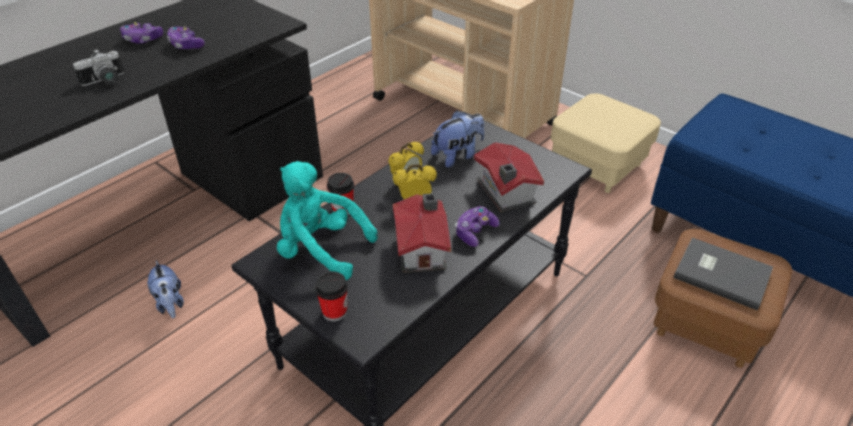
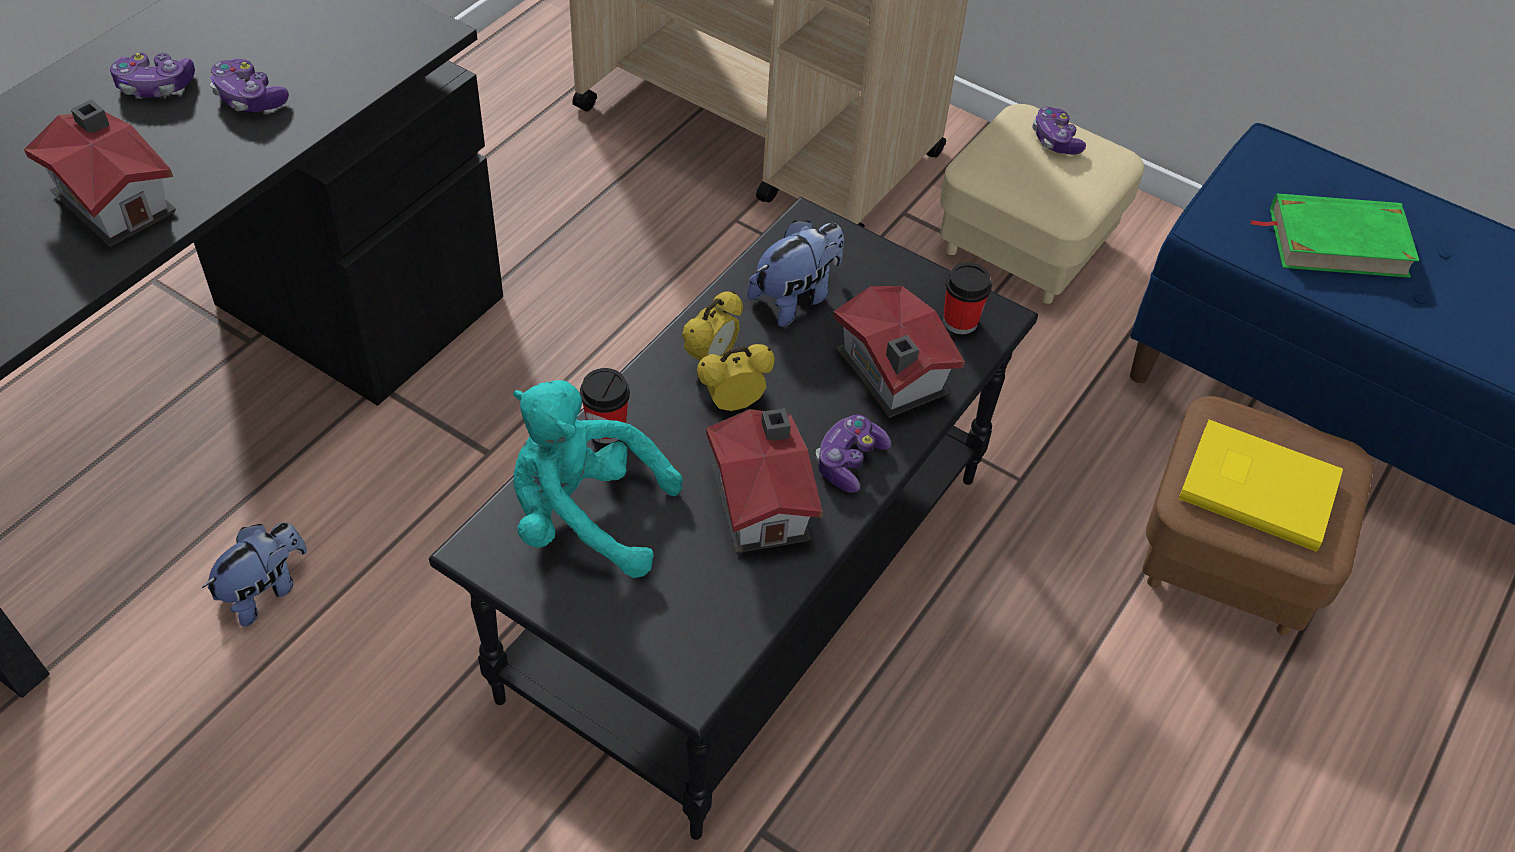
camera: 10 degrees left, 10 degrees up
camera [73,49,124,86] -> toy house [24,99,176,247]
plush toy [147,260,184,318] -> plush toy turned 105 degrees counterclockwise [202,522,307,626]
cup [315,271,348,322] -> cup moved to [943,263,992,334]
grey book [673,237,773,310] -> yellow book [1179,420,1343,552]
none -> game controller [1032,107,1086,155]
none -> green book [1250,194,1419,278]

